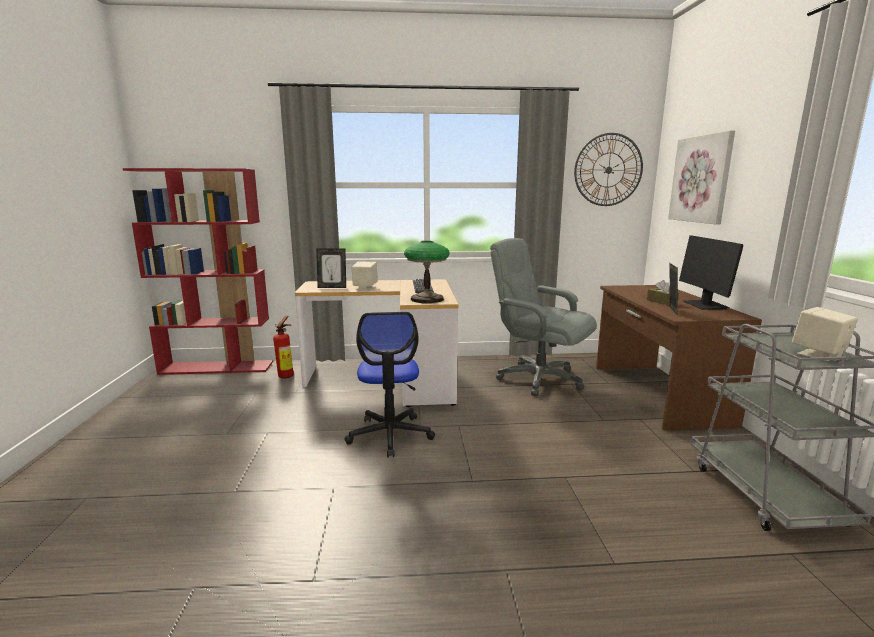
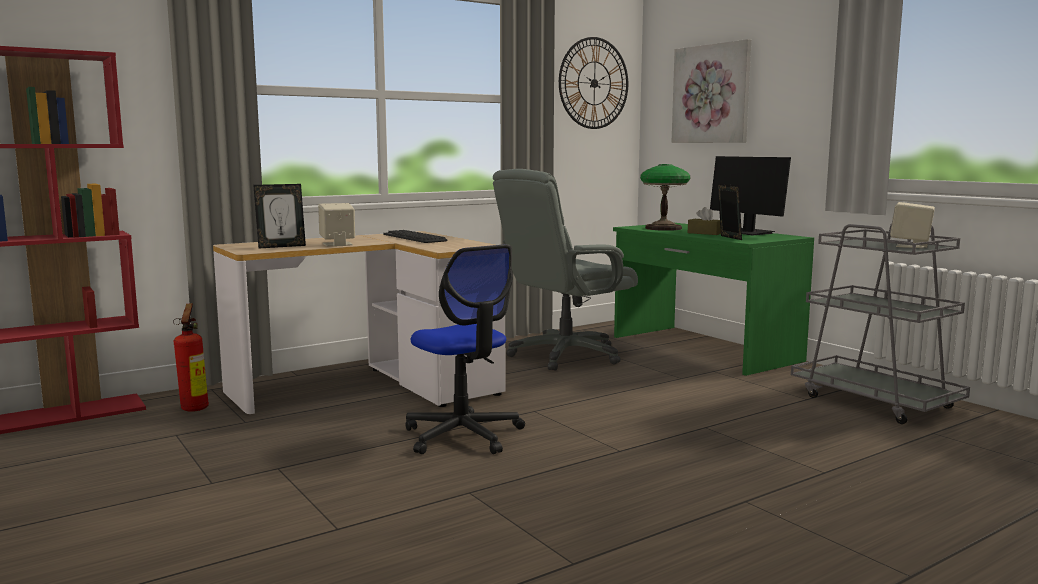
camera: 30 degrees left, 5 degrees down
table lamp [404,241,450,303] -> table lamp moved to [640,164,690,231]
grey office chair [490,238,597,396] -> grey office chair turned 45 degrees counterclockwise [493,169,638,371]
brown desk [596,285,762,430] -> green desk [613,223,814,376]

